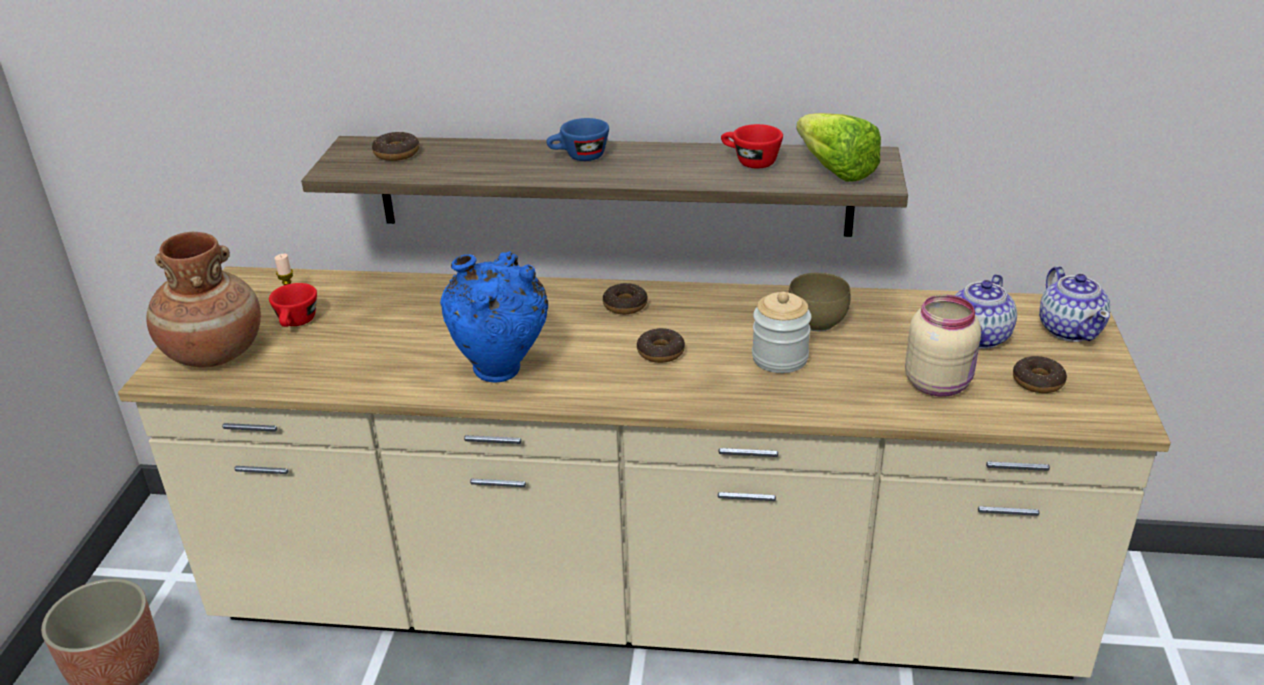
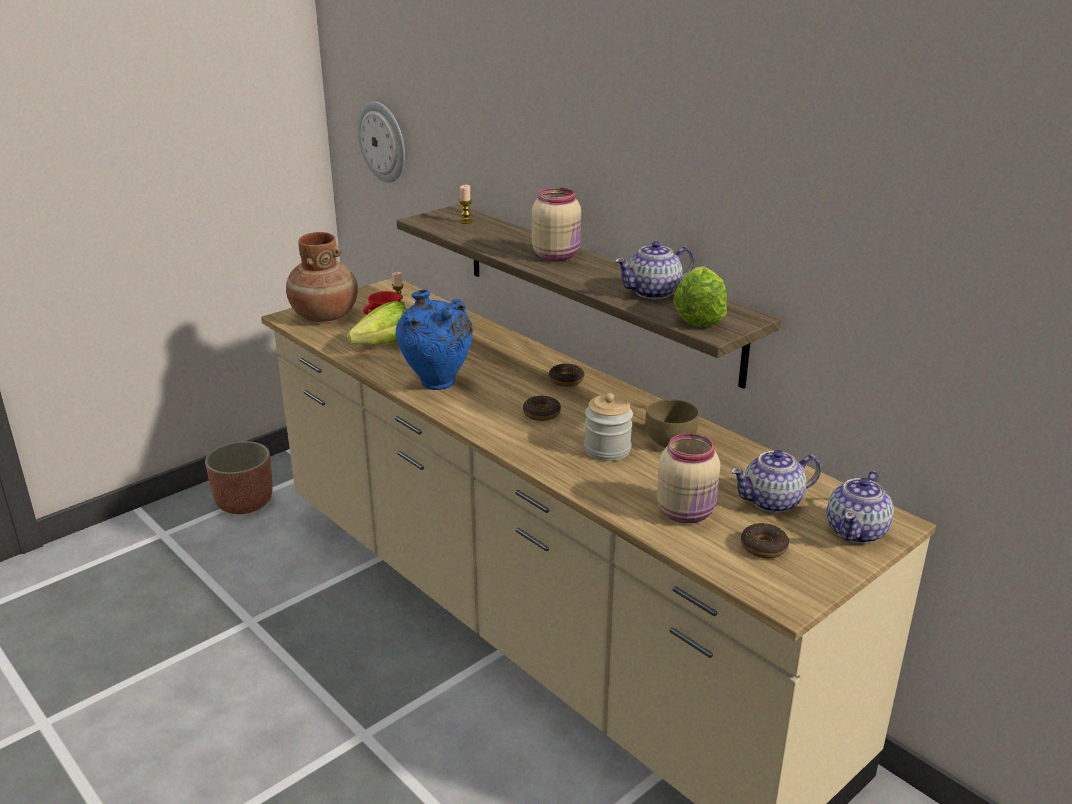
camera: 40 degrees right, 5 degrees down
donut [372,132,419,161] -> candle [459,185,472,224]
blue cup [546,118,609,161] -> beige jar [532,187,581,261]
red cup [721,124,783,169] -> teapot [615,241,694,299]
none -> lettuce [347,301,406,345]
none -> wall clock [357,101,405,183]

